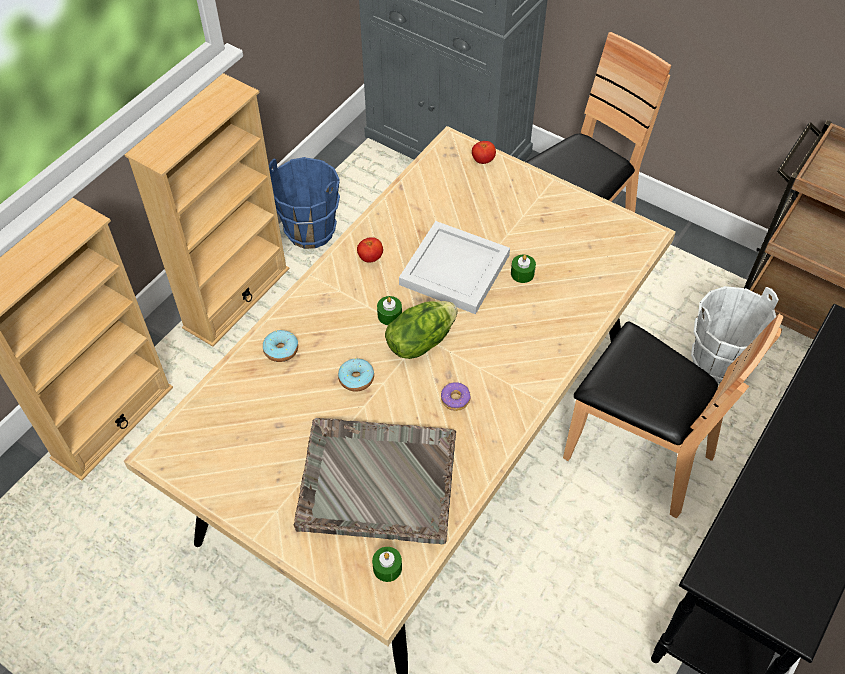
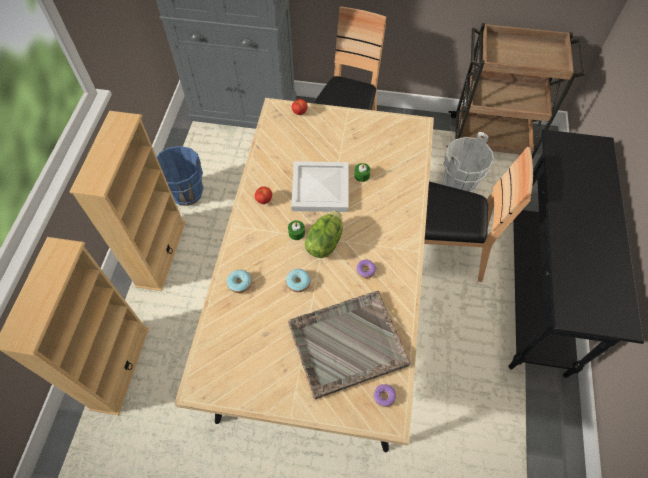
camera: 25 degrees left, 5 degrees up
green candle [372,547,402,582] -> donut [374,384,396,407]

